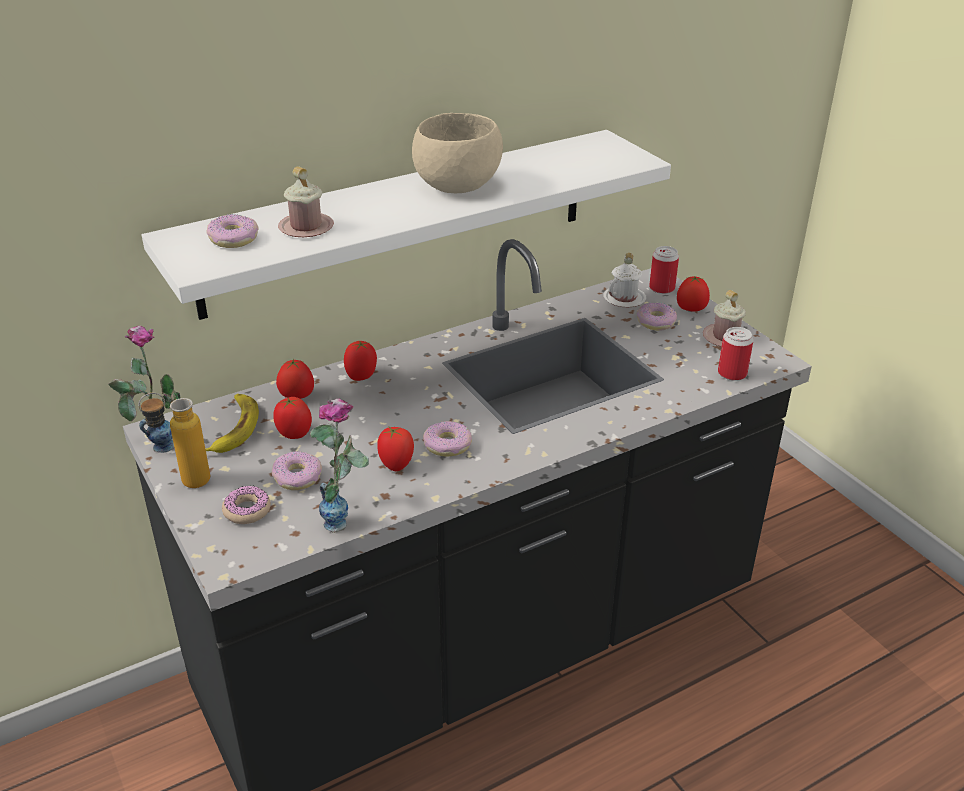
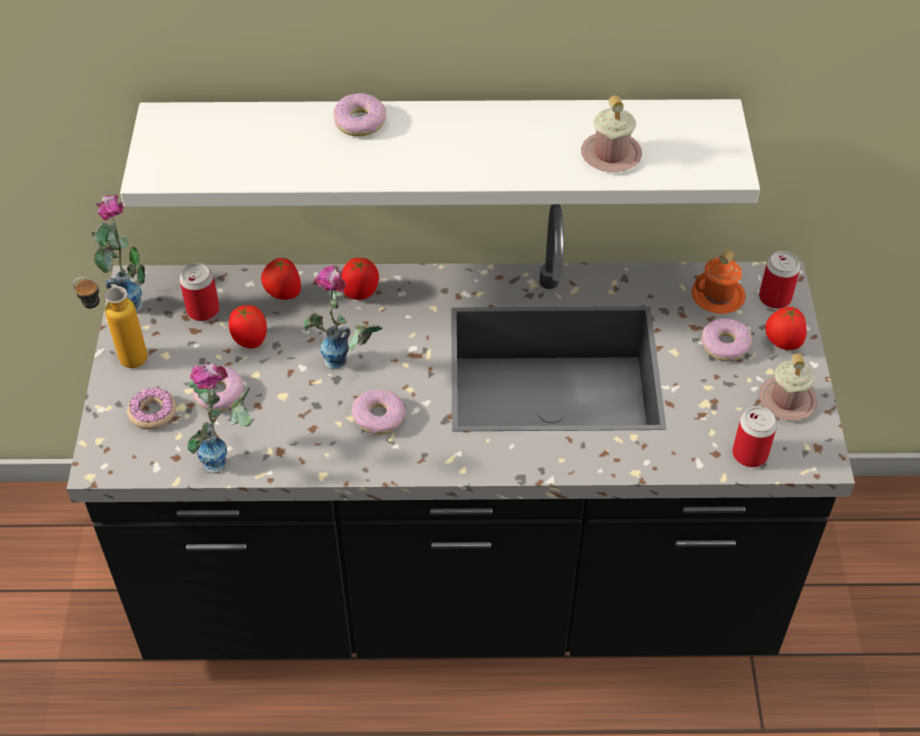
camera: 30 degrees right, 15 degrees up
donut [206,214,259,248] -> donut moved to [333,93,386,136]
banana [206,394,259,453] -> can [179,263,220,321]
pink mug [278,166,334,237] -> pink mug moved to [581,95,642,172]
tomato [377,426,414,471] -> none
beige bowl [412,113,503,193] -> none
white mug [603,253,646,307] -> orange mug [691,250,746,314]
none -> vase [304,265,383,370]

